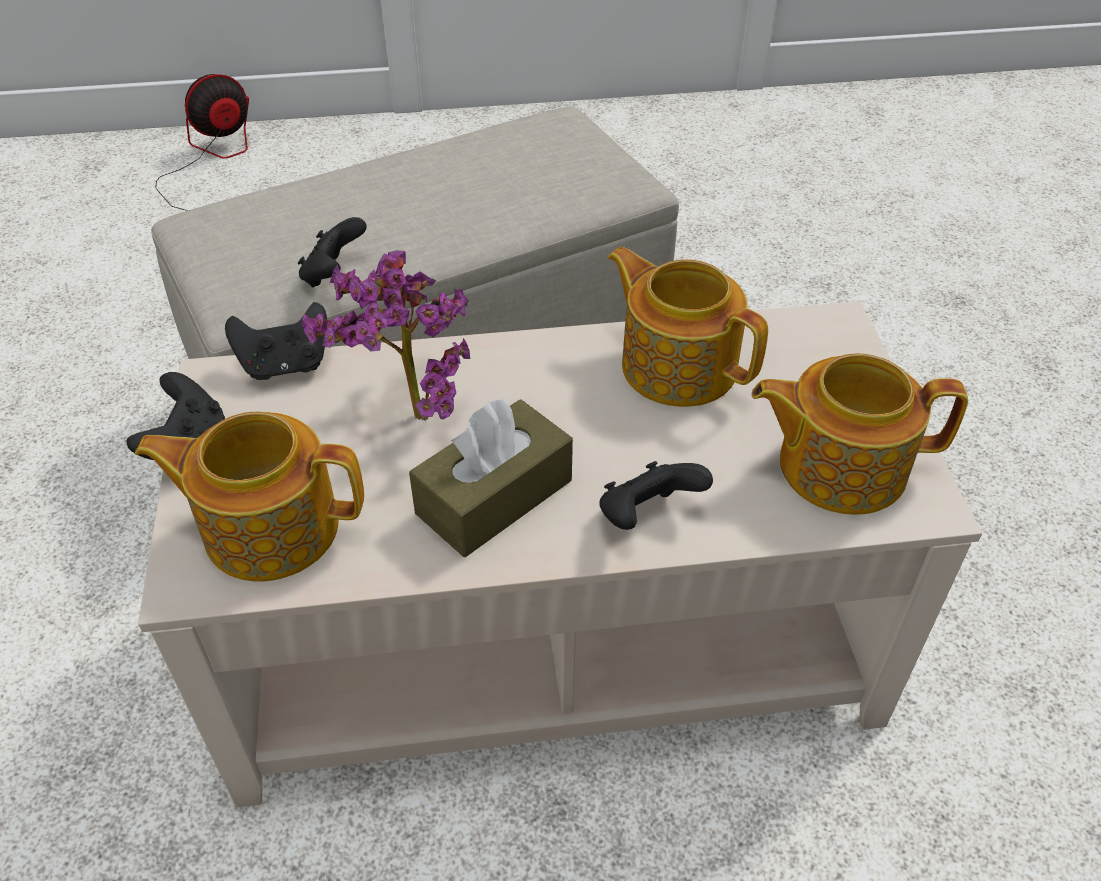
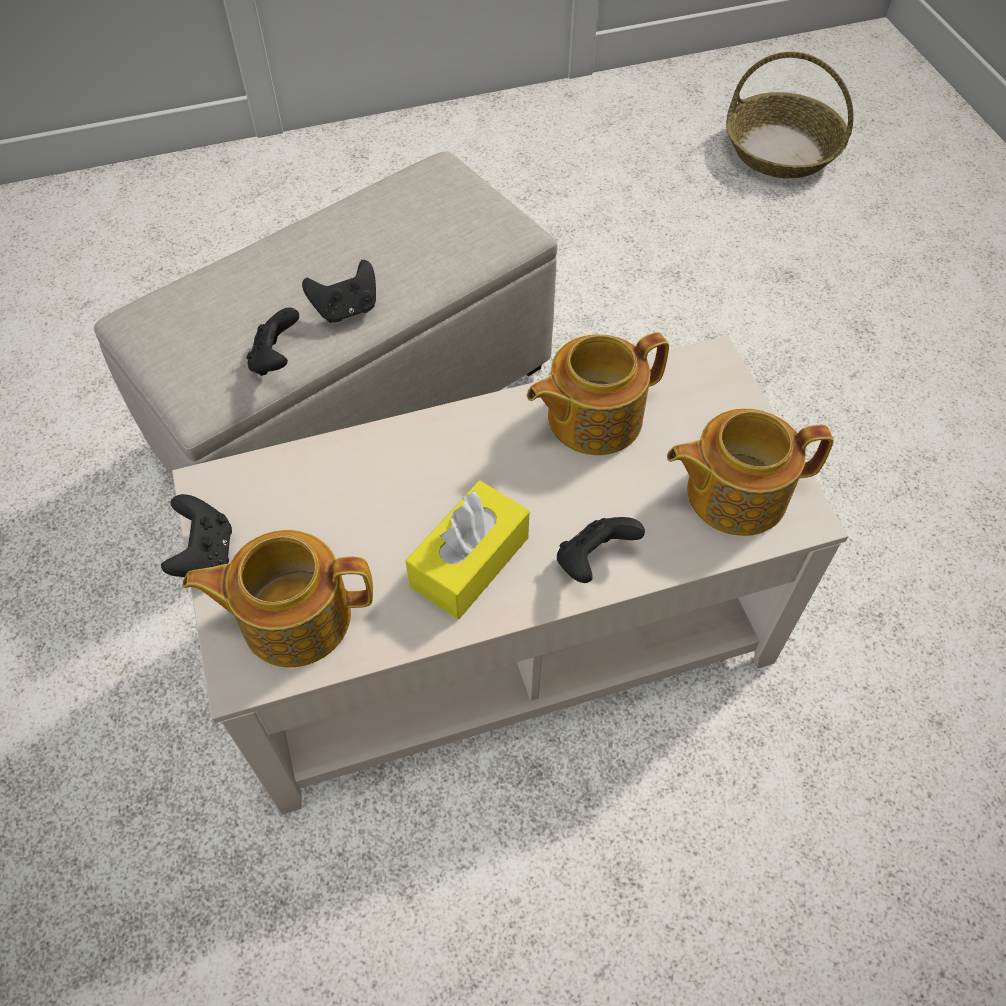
camera: 10 degrees left, 10 degrees up
fan [155,74,249,211] -> none
black game controller [225,302,327,380] -> black game controller moved to [302,260,376,323]
potted plant [302,250,470,421] -> none
brown tissue box [409,398,573,557] -> yellow tissue box [405,481,529,619]
teapot [607,247,768,407] -> teapot turned 60 degrees counterclockwise [527,332,669,455]
none -> basket [726,52,854,178]

